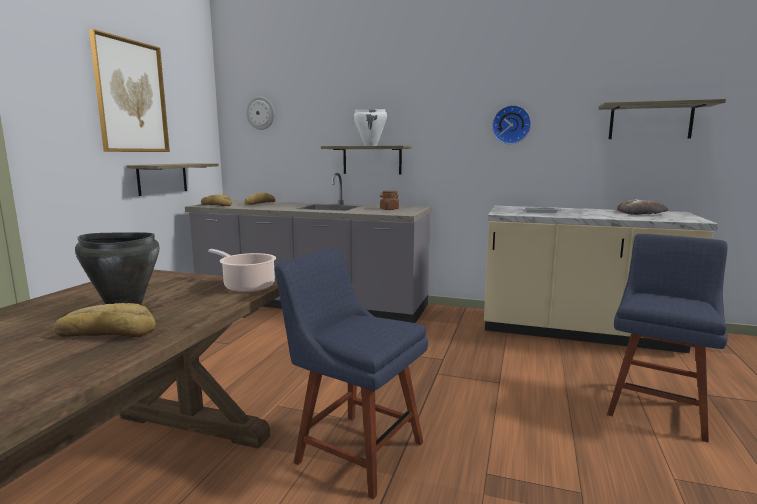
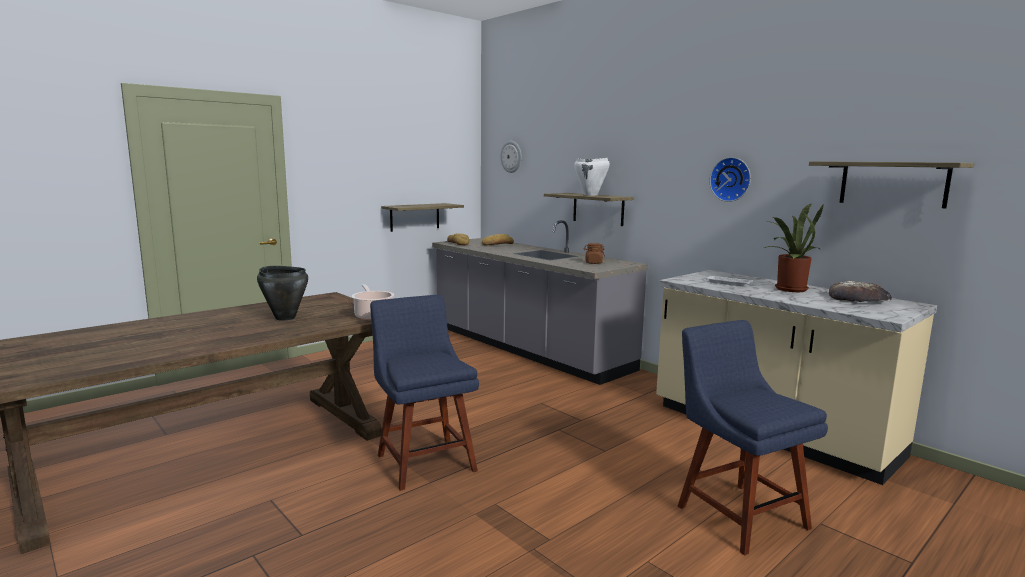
camera: 30 degrees right, 0 degrees up
bread [53,303,156,337] -> none
picture [89,29,170,152] -> none
blue chair [607,234,728,443] -> blue chair turned 90 degrees counterclockwise [678,320,828,556]
none -> potted plant [764,203,823,292]

